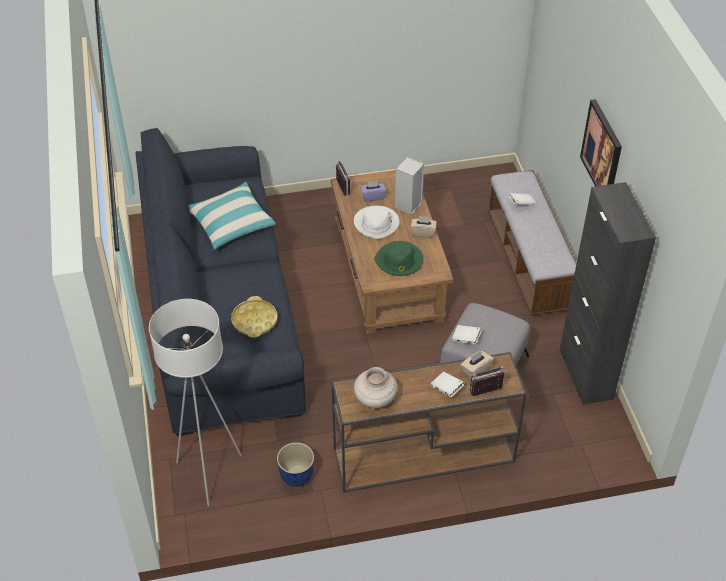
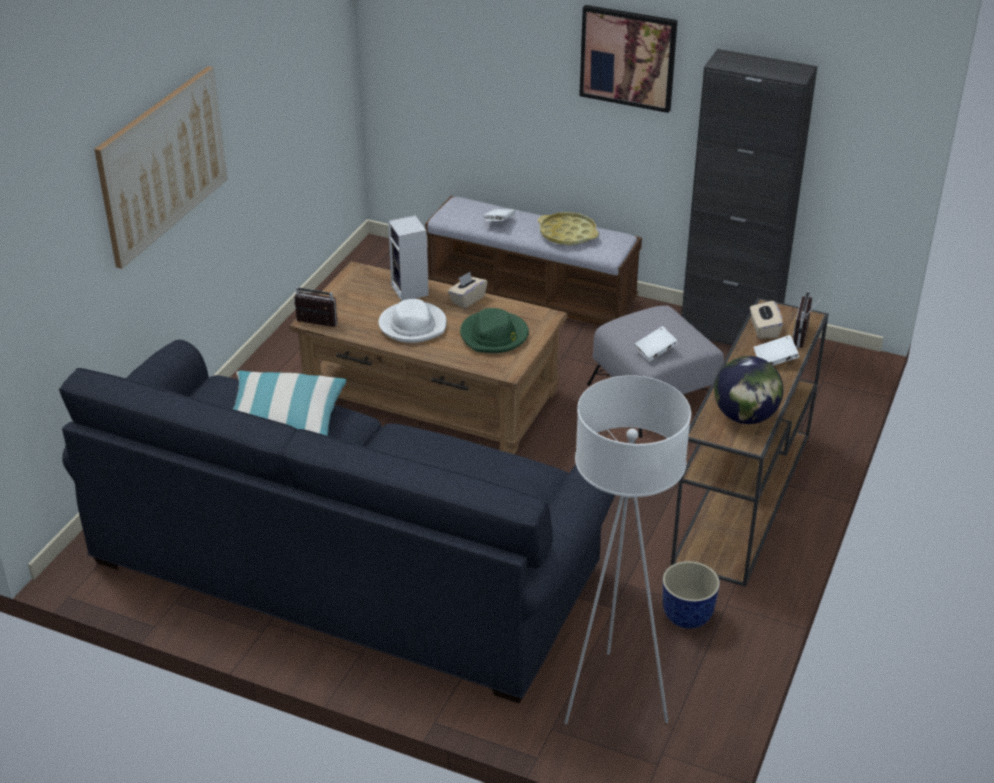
camera: 55 degrees left, 10 degrees down
yellow tray [231,296,277,338] -> yellow tray moved to [538,212,599,246]
beige vase [354,367,398,408] -> globe [714,356,783,424]
purple tissue box [360,181,387,202] -> none
none -> picture [94,66,227,269]

